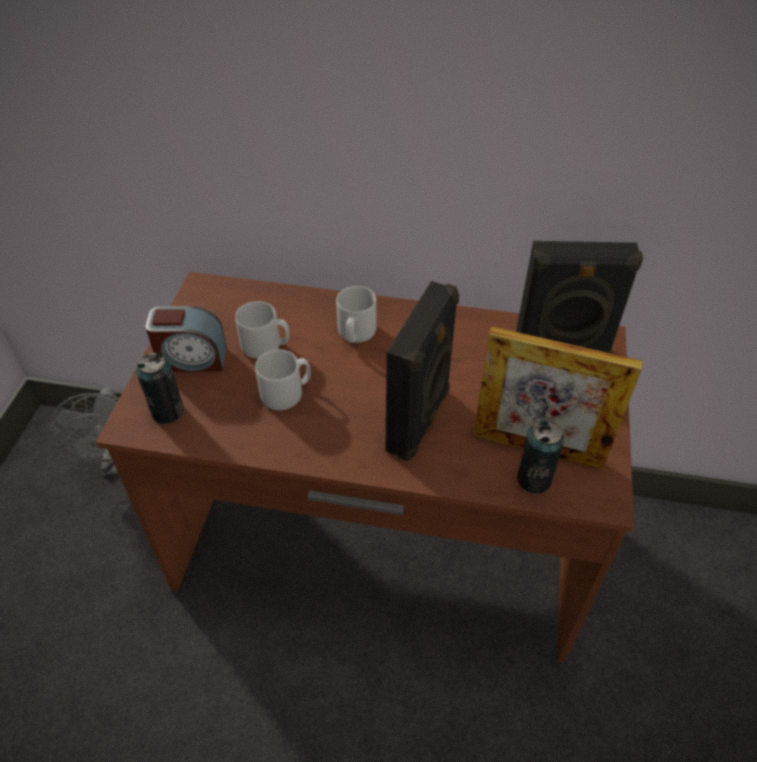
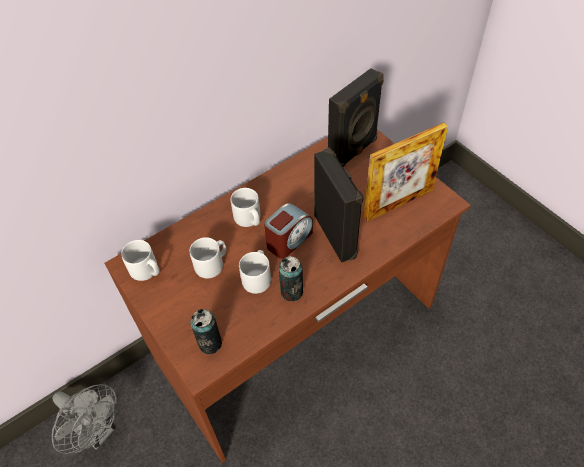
camera: 45 degrees left, 5 degrees up
alarm clock [145,306,227,372] -> alarm clock moved to [264,203,313,259]
can [517,420,564,494] -> can moved to [279,256,303,302]
none -> grey mug [121,240,160,281]

